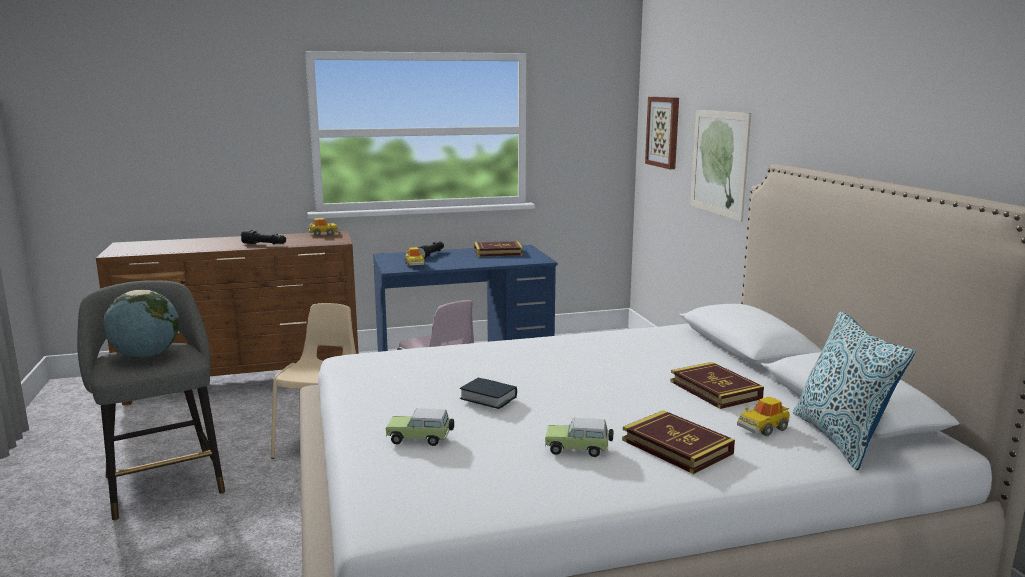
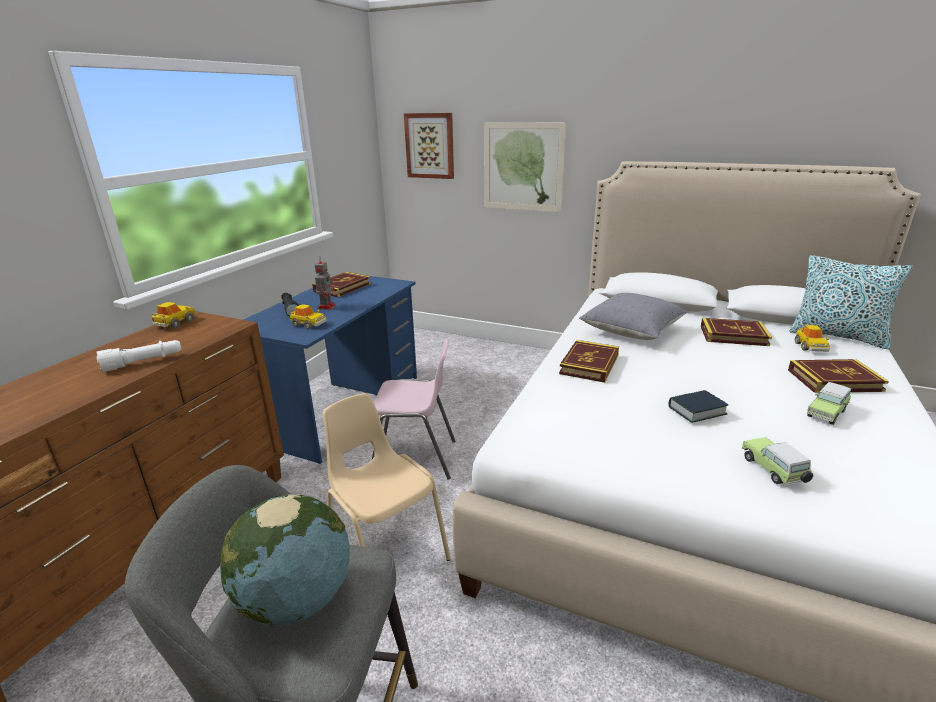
camera: 50 degrees left, 10 degrees up
black flashlight [241,230,286,245] -> white flashlight [96,340,182,372]
toy car [386,408,454,446] -> toy car turned 120 degrees clockwise [742,437,813,485]
none -> toy robot [315,257,335,310]
none -> book [559,340,619,383]
none -> grey pillow [579,293,687,340]

